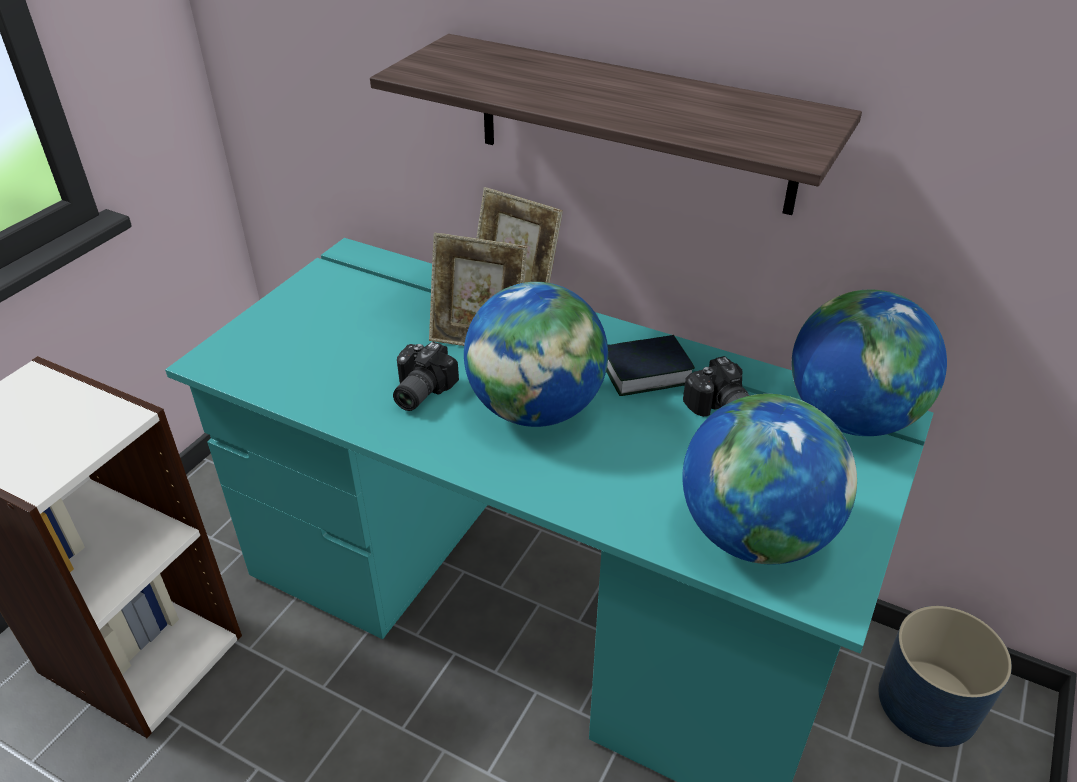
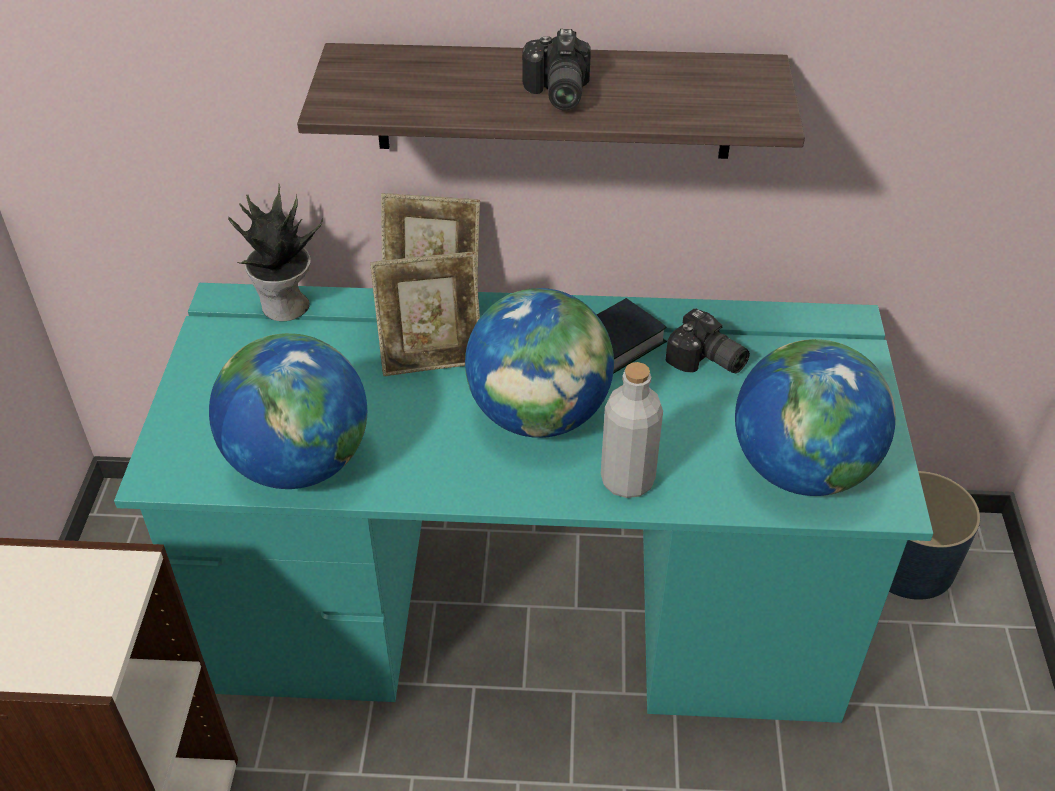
camera: 25 degrees left, 5 degrees up
camera [393,341,459,411] -> camera moved to [522,29,591,110]
globe [792,290,947,436] -> globe moved to [209,333,367,489]
none -> potted plant [228,184,323,321]
none -> grey bottle [601,362,663,498]

